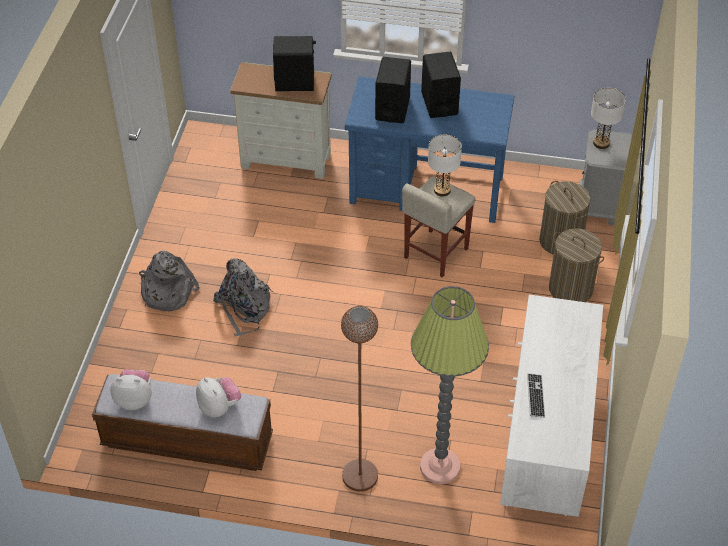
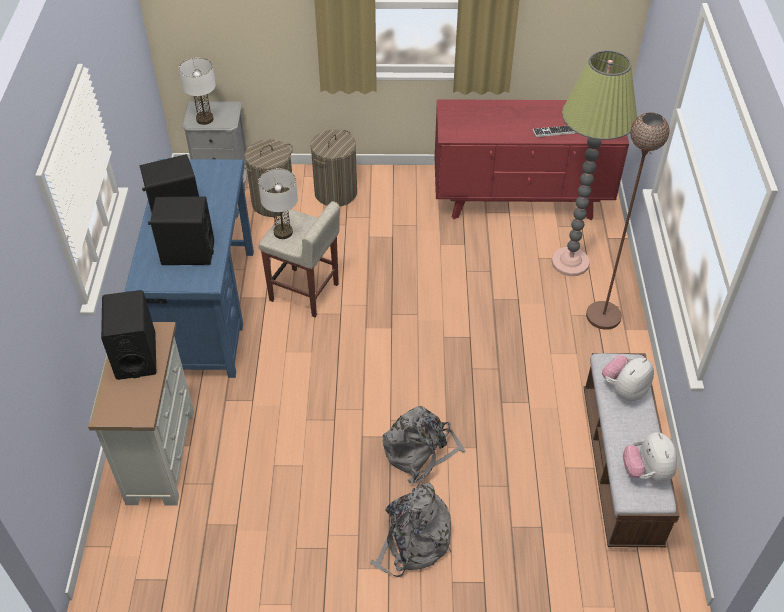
camera: 100 degrees left, 0 degrees up
white dresser [500,295,603,517] -> red dresser [434,99,629,220]

